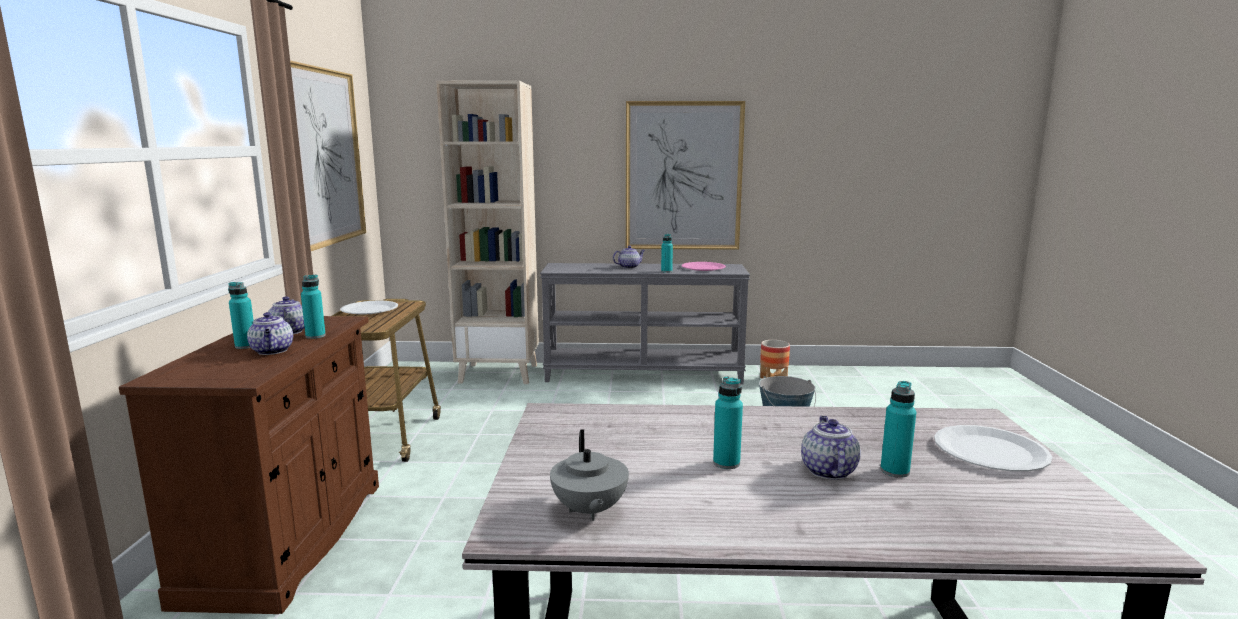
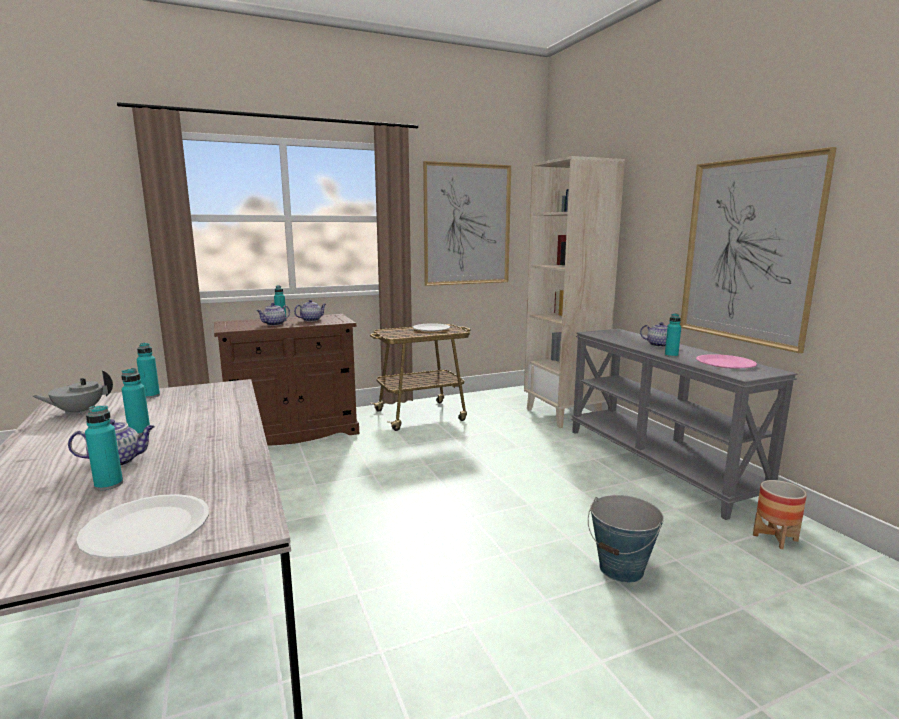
camera: 65 degrees right, 0 degrees up
turquoise bottle [301,275,326,339] -> turquoise bottle moved to [137,343,160,398]

